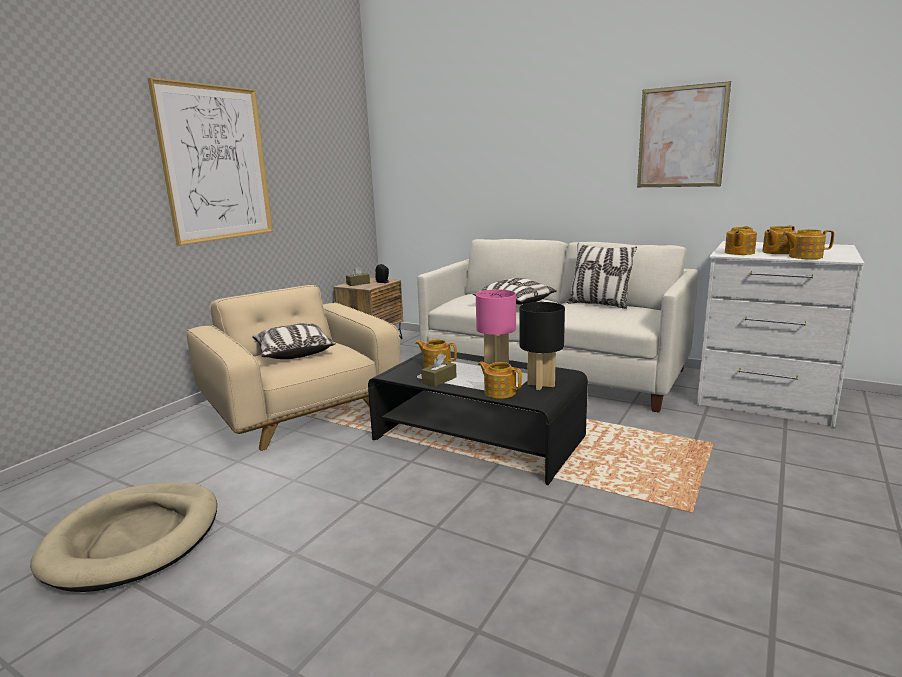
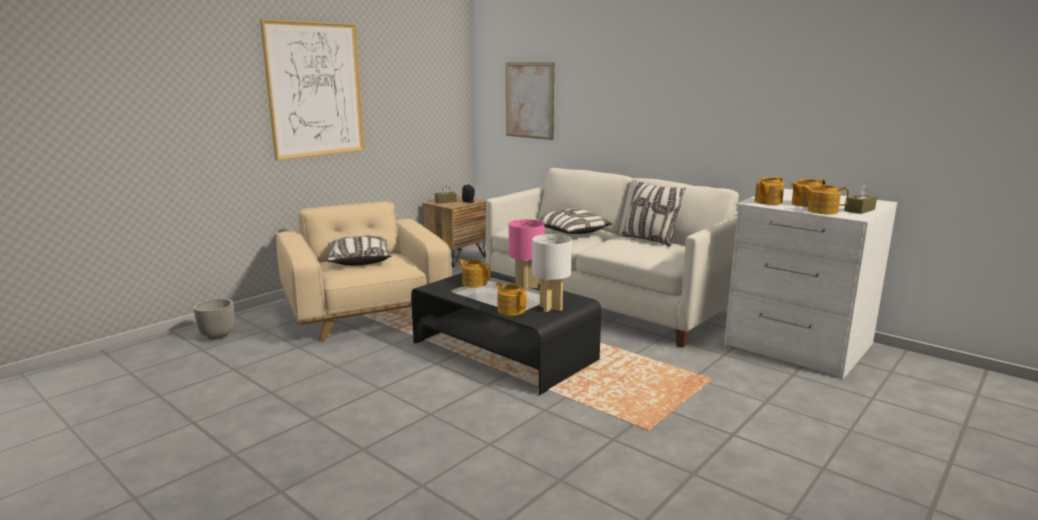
camera: 10 degrees right, 0 degrees up
beige dog bed [30,483,217,592] -> none
brown tissue box [421,354,457,387] -> brown tissue box moved to [844,184,877,214]
black table lamp [520,302,565,390] -> white table lamp [532,234,572,312]
picture [637,81,731,187] -> picture moved to [506,63,554,140]
none -> planter [194,298,235,340]

